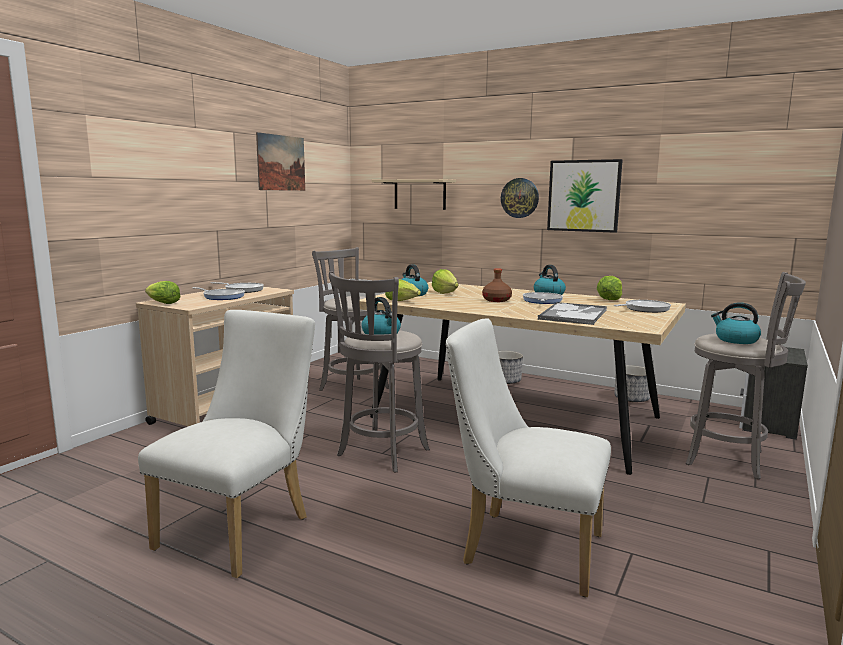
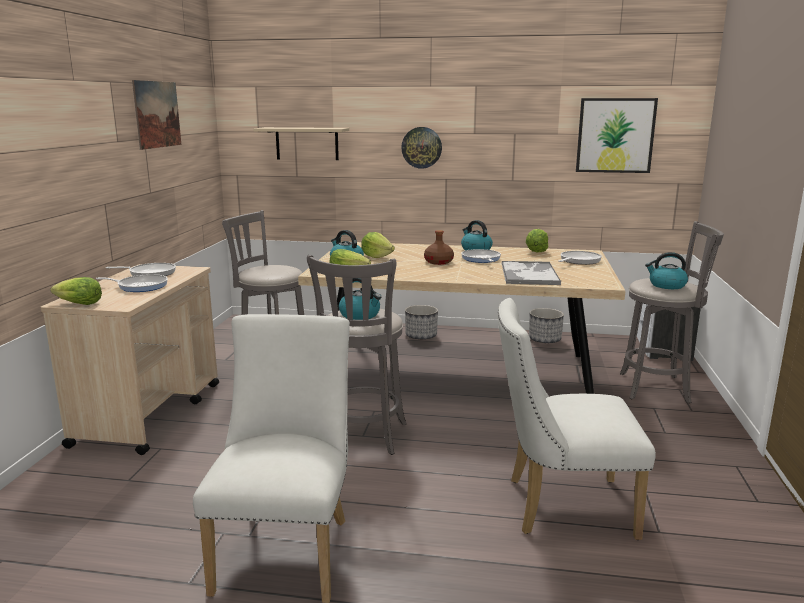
camera: 20 degrees left, 5 degrees up
picture [547,159,623,233] -> picture moved to [576,98,658,173]

